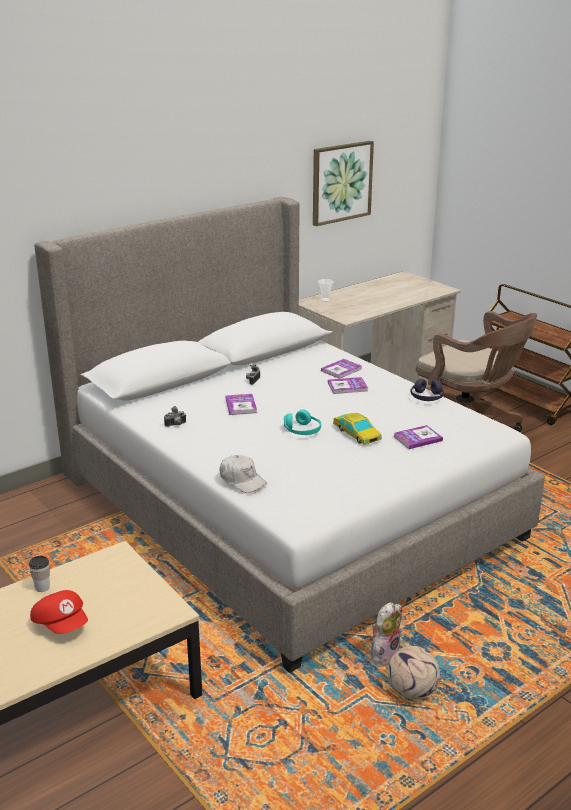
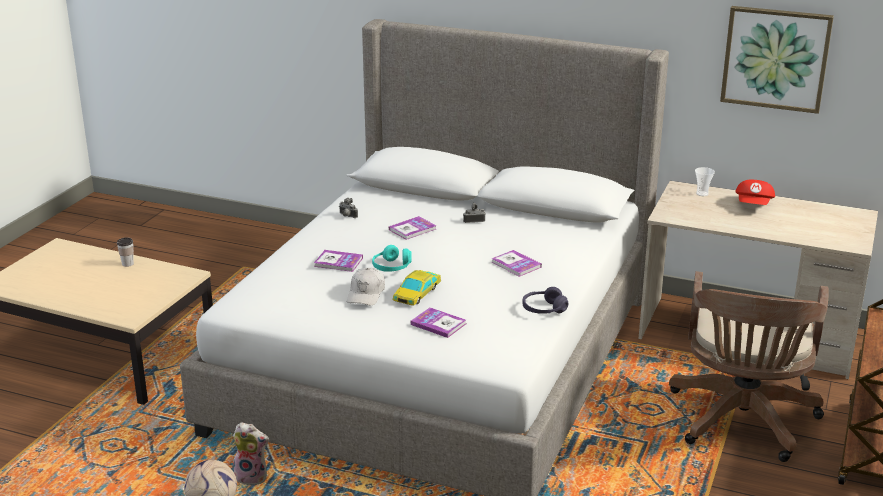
camera: 60 degrees right, 0 degrees up
red cap [30,590,88,634] -> red cap moved to [735,180,775,205]
white cap [219,455,267,493] -> white cap moved to [347,267,385,305]
book [321,359,362,379] -> book moved to [314,250,363,272]

